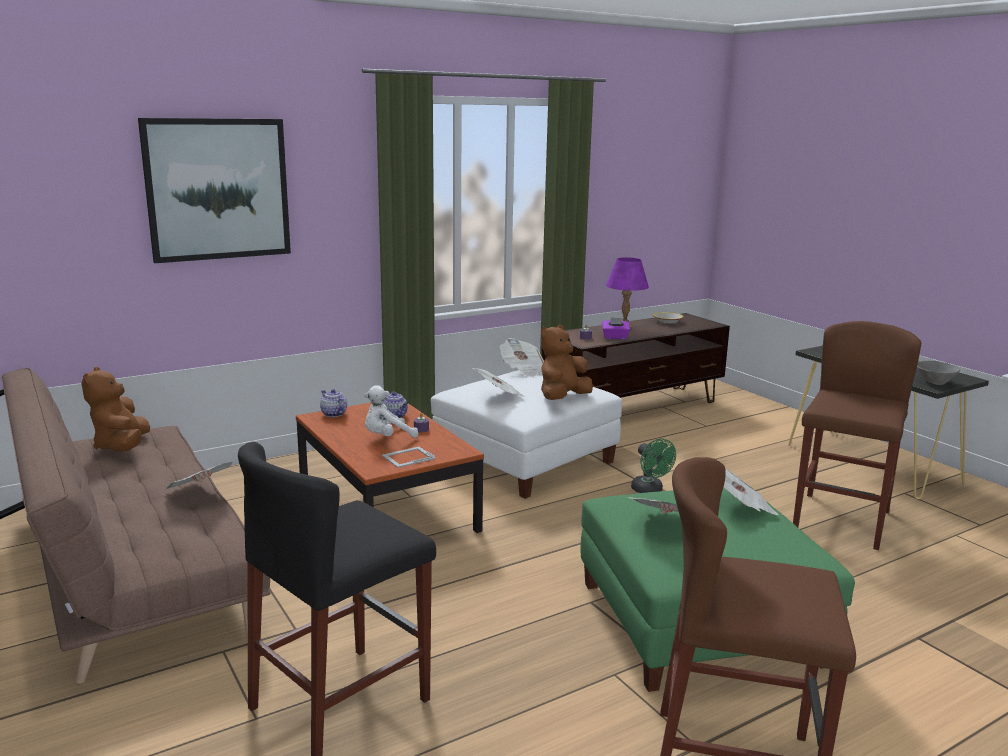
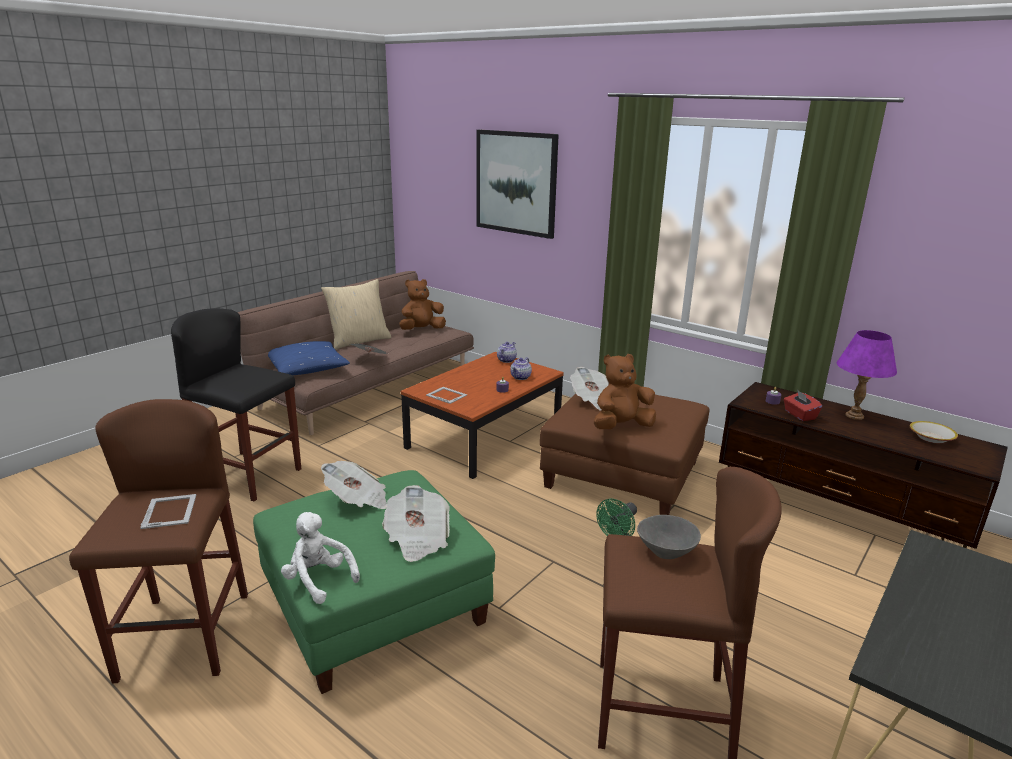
camera: 70 degrees right, 5 degrees up
white plush toy [364,385,418,438] -> white plush toy moved to [281,512,360,604]
white ottoman [431,370,622,499] -> brown ottoman [540,394,710,515]
newspaper [499,338,544,377] -> none
brown plush toy [541,325,593,400] -> brown plush toy turned 45 degrees counterclockwise [594,354,656,429]
purple tissue box [602,318,630,339] -> red tissue box [784,390,822,421]
grey bowl [917,361,960,385] -> grey bowl moved to [637,515,701,559]
none -> picture frame [140,494,196,529]
none -> blue pillow [268,341,350,375]
none -> beige pillow [321,279,392,350]

